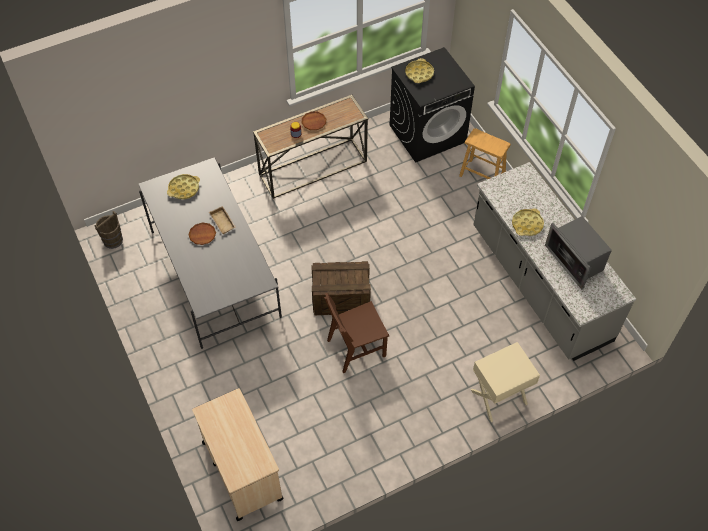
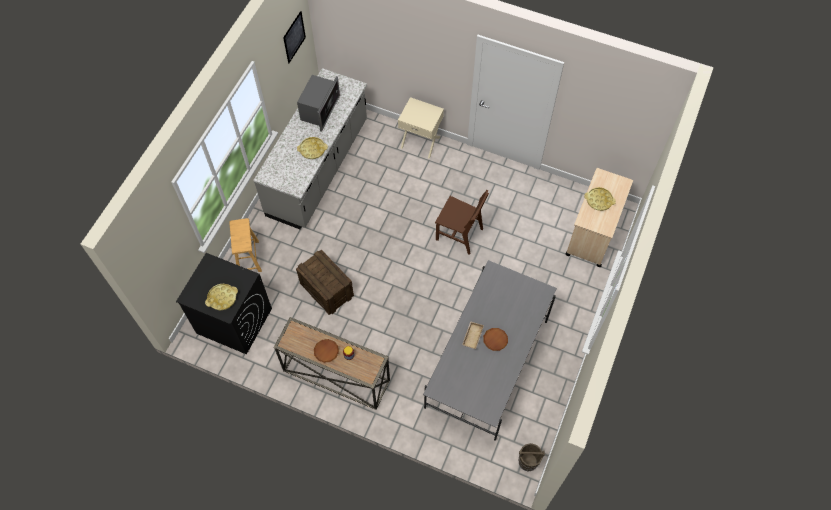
camera: 130 degrees left, 5 degrees up
yellow tray [167,174,200,199] -> yellow tray moved to [584,187,616,211]
crate [311,261,371,316] -> crate moved to [296,249,354,315]
none -> picture [283,11,306,63]

